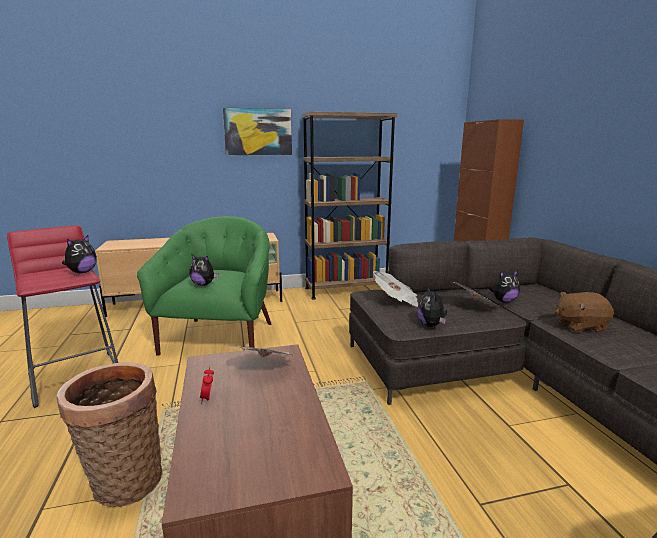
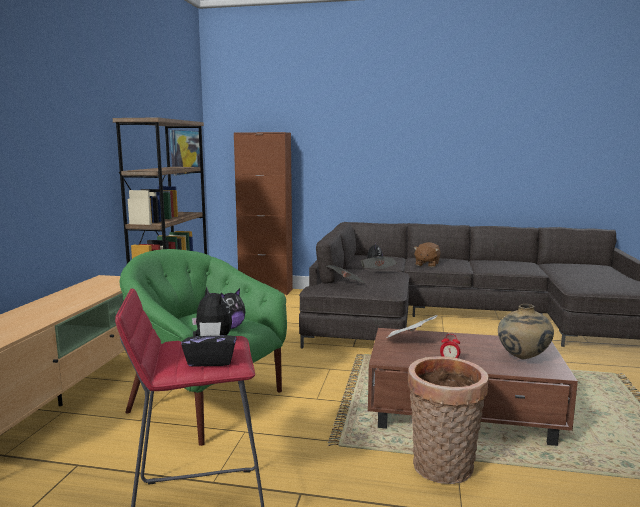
camera: 65 degrees left, 5 degrees down
picture [223,108,292,155] -> picture moved to [170,130,200,176]
plush toy [417,286,447,327] -> none
none -> black tissue box [181,322,237,367]
none -> beige vase [498,304,554,359]

